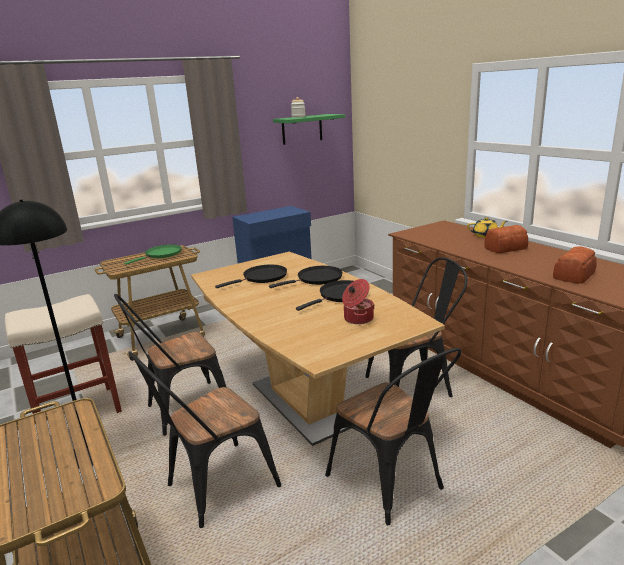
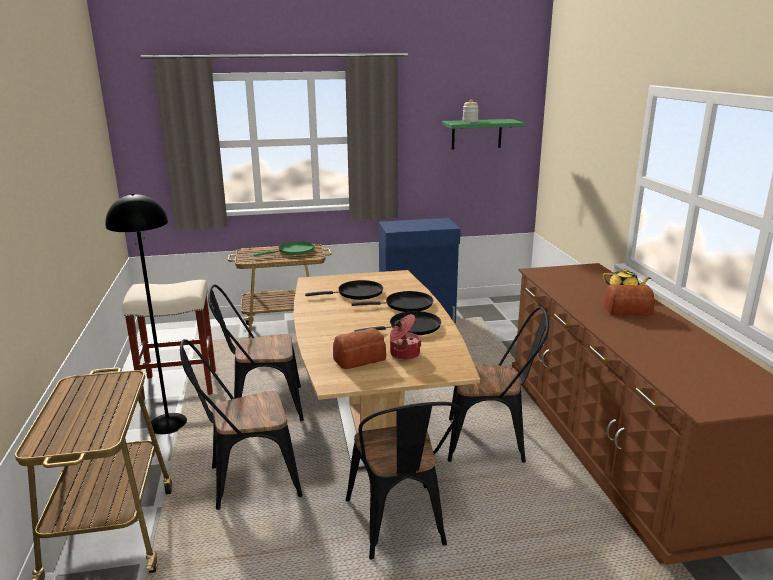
camera: 20 degrees right, 0 degrees up
bread [553,247,597,284] -> bread moved to [333,328,386,369]

